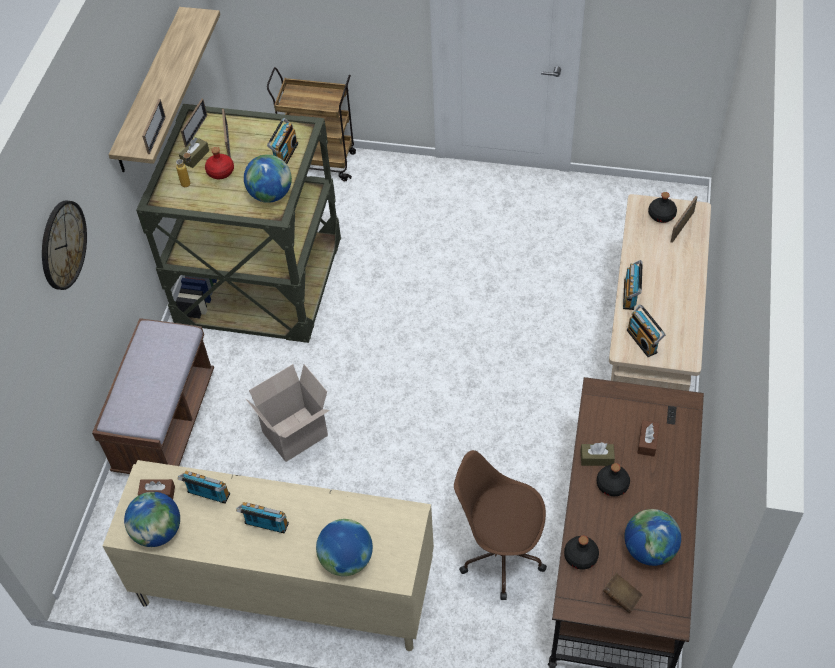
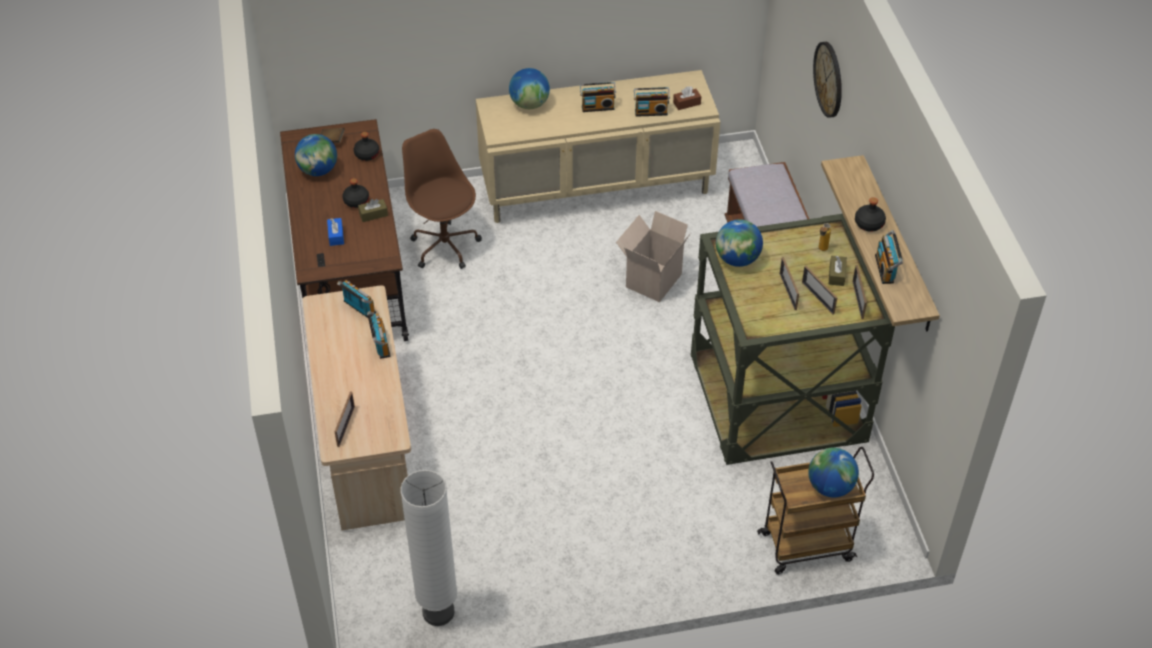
camera: 155 degrees right, 5 degrees down
globe [124,492,180,547] -> globe moved to [808,447,859,497]
picture frame [142,99,166,154] -> picture frame moved to [780,257,799,310]
red bottle [205,147,234,179] -> none
radio [267,118,298,164] -> radio moved to [875,230,903,284]
brown office chair [454,450,547,600] -> brown office chair turned 120 degrees counterclockwise [402,129,482,269]
brown tissue box [637,420,659,456] -> blue tissue box [327,218,344,246]
black bottle [648,192,677,223] -> black bottle moved to [855,198,886,232]
none -> white floor lamp [400,470,457,626]

